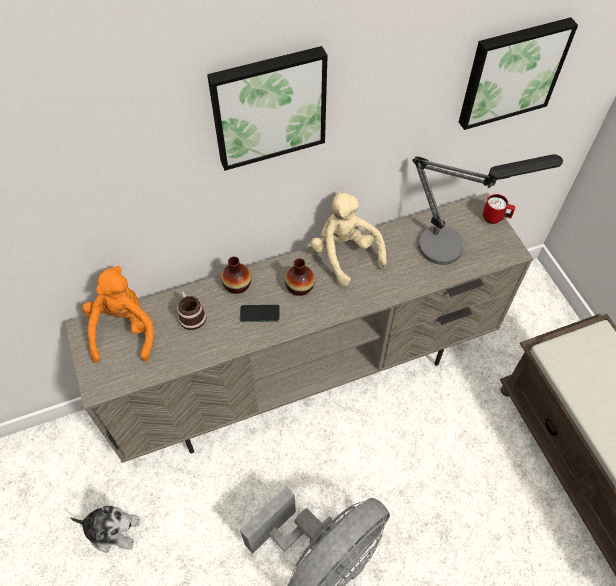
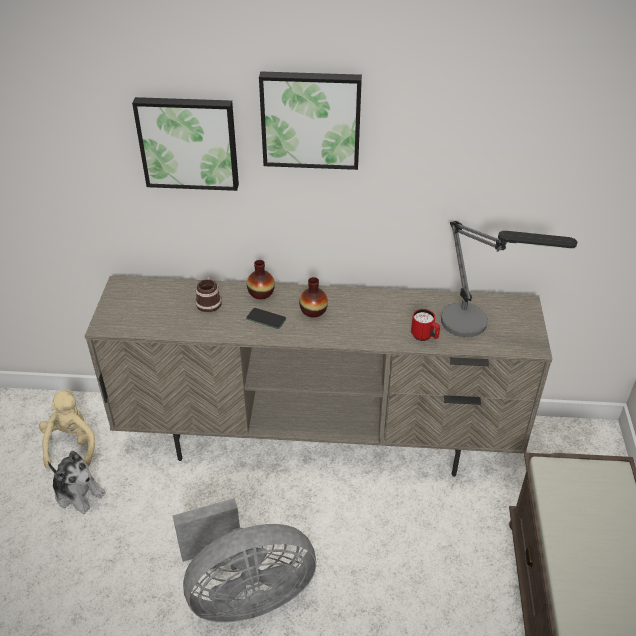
camera: 25 degrees right, 15 degrees down
orange plush toy [82,266,154,363] -> none
beige plush toy [310,191,387,287] -> beige plush toy moved to [39,389,95,468]
picture [459,17,578,130] -> picture moved to [132,97,239,191]
red mug [483,194,515,224] -> red mug moved to [411,309,440,341]

